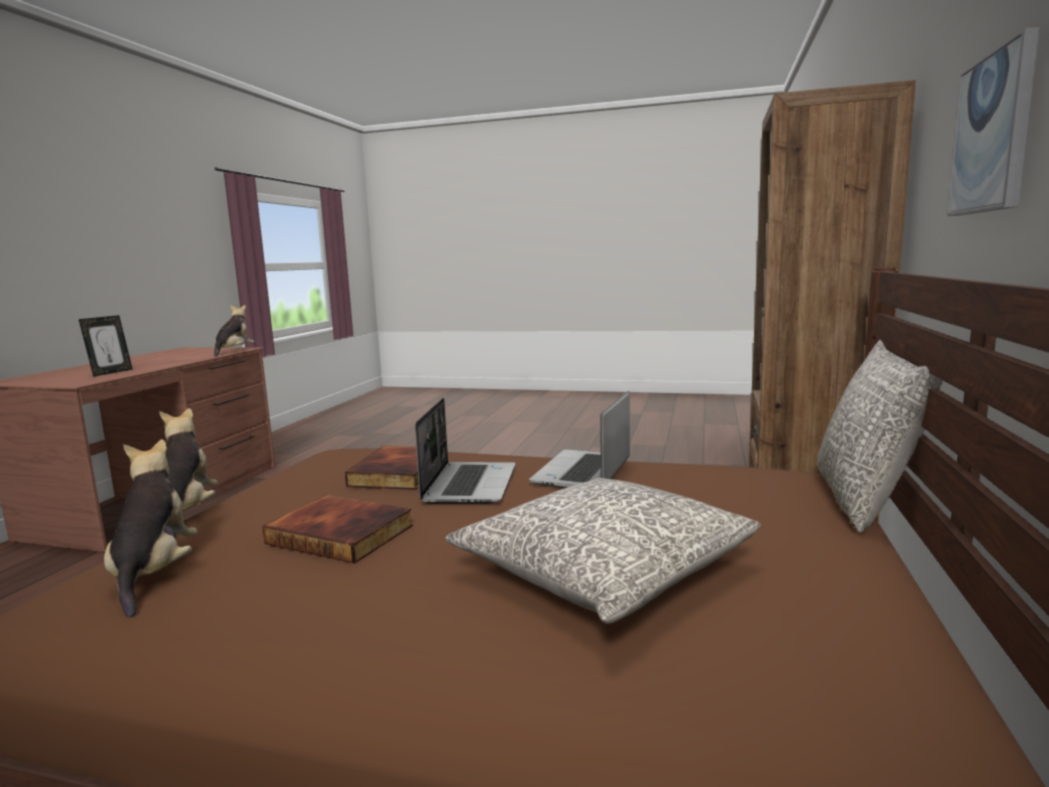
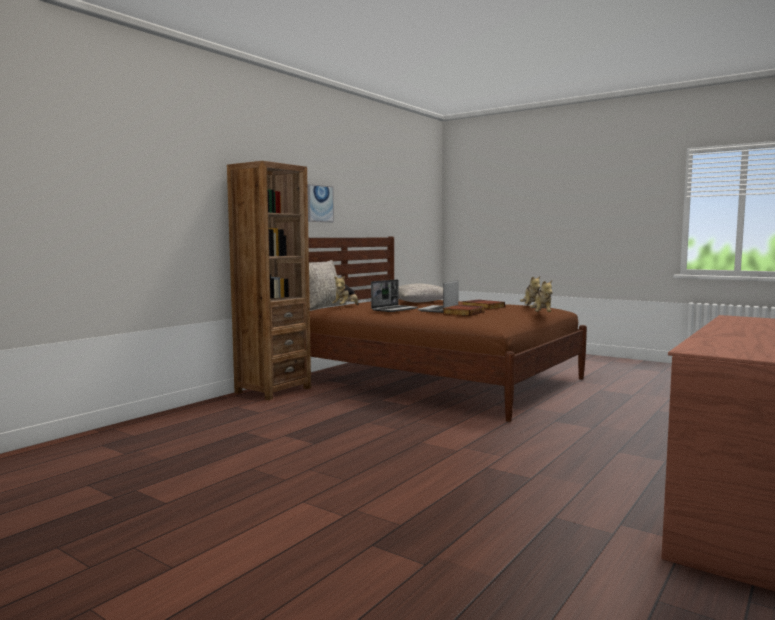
camera: 160 degrees left, 5 degrees down
picture frame [79,315,133,377] -> none
plush toy [214,305,254,357] -> plush toy moved to [332,275,358,305]

